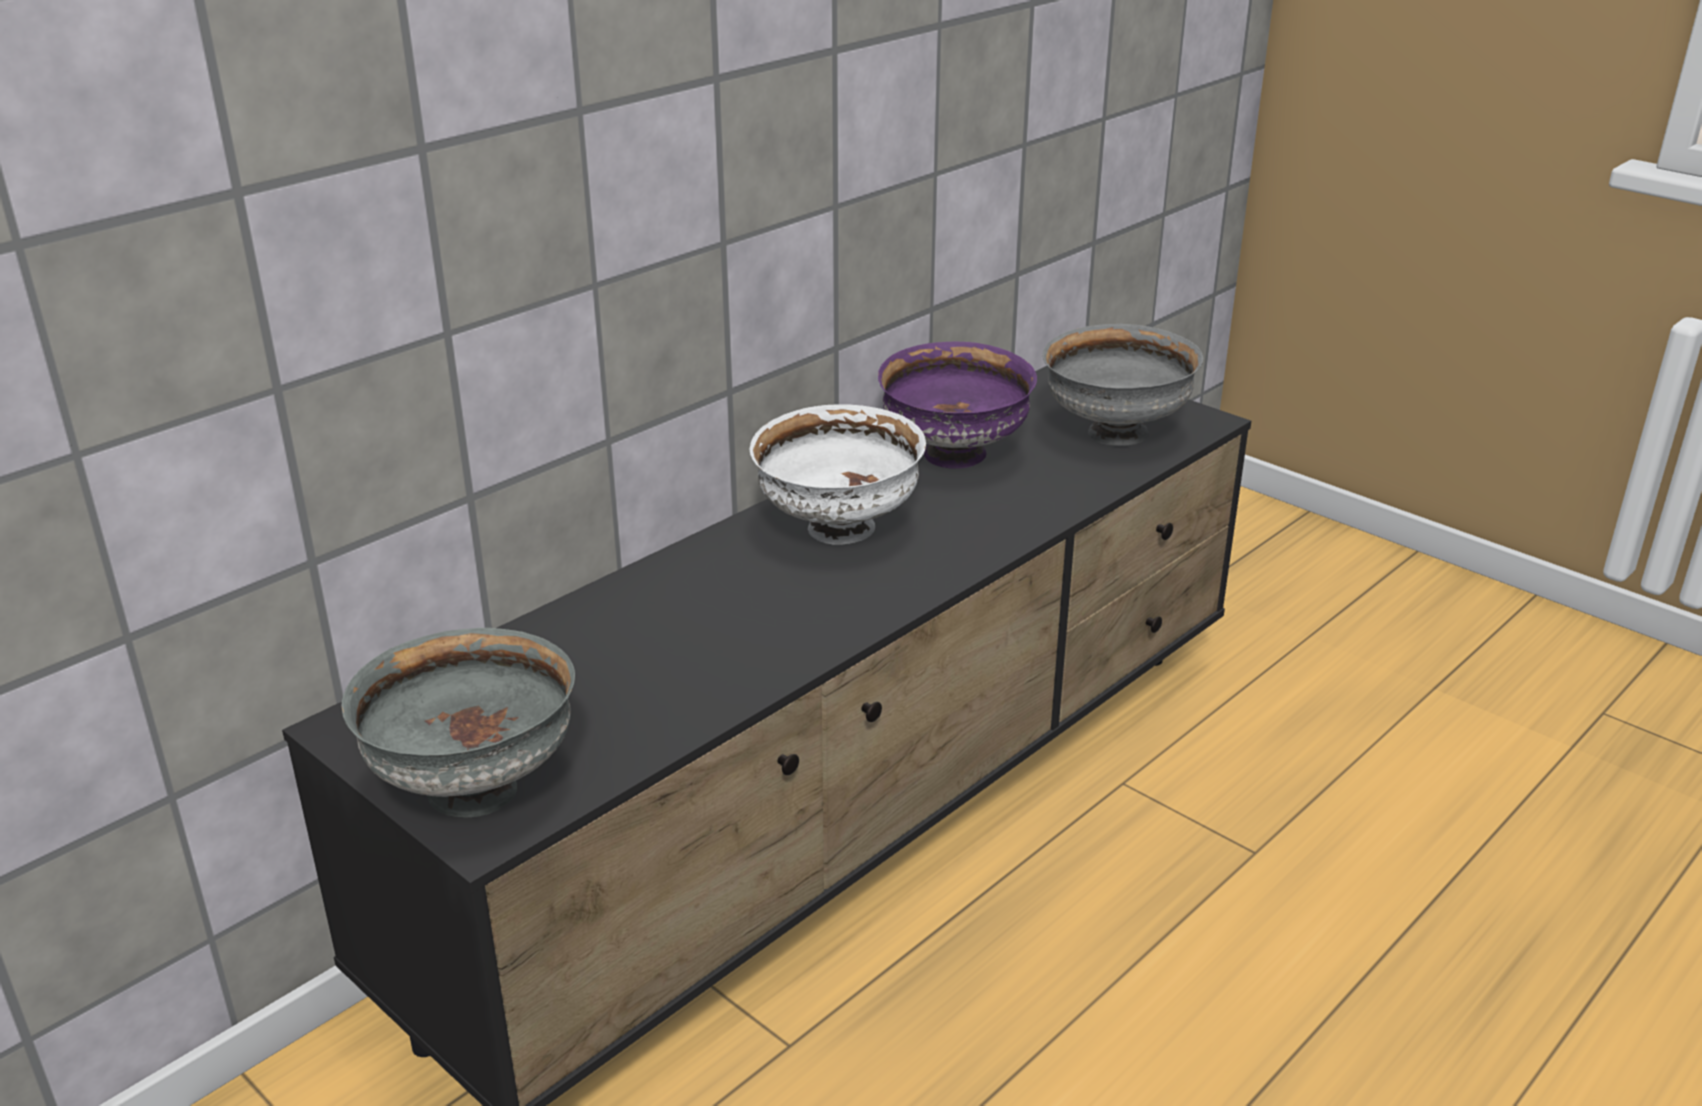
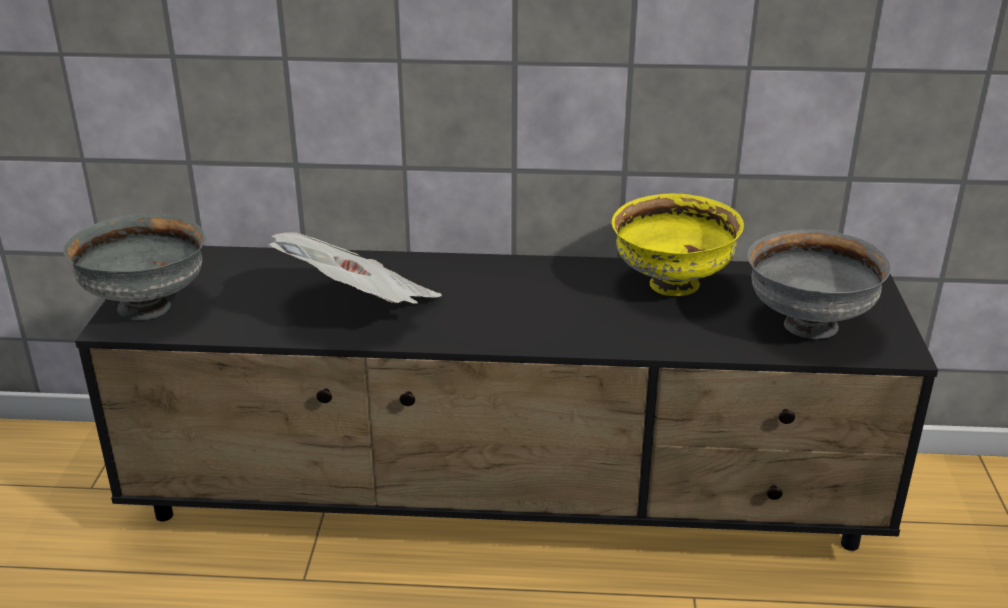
camera: 50 degrees right, 0 degrees up
white bowl [750,404,926,545] -> none
purple bowl [878,341,1037,469] -> yellow bowl [612,194,744,296]
none -> newspaper [268,232,442,304]

